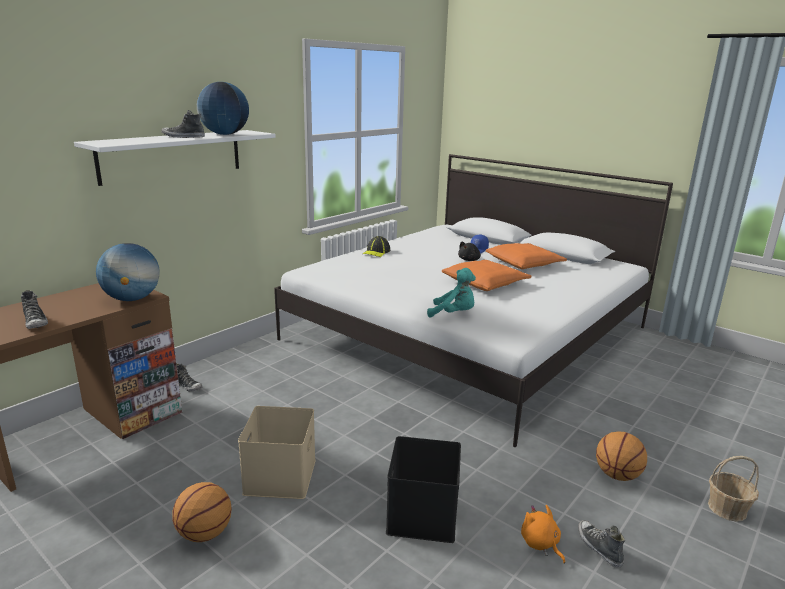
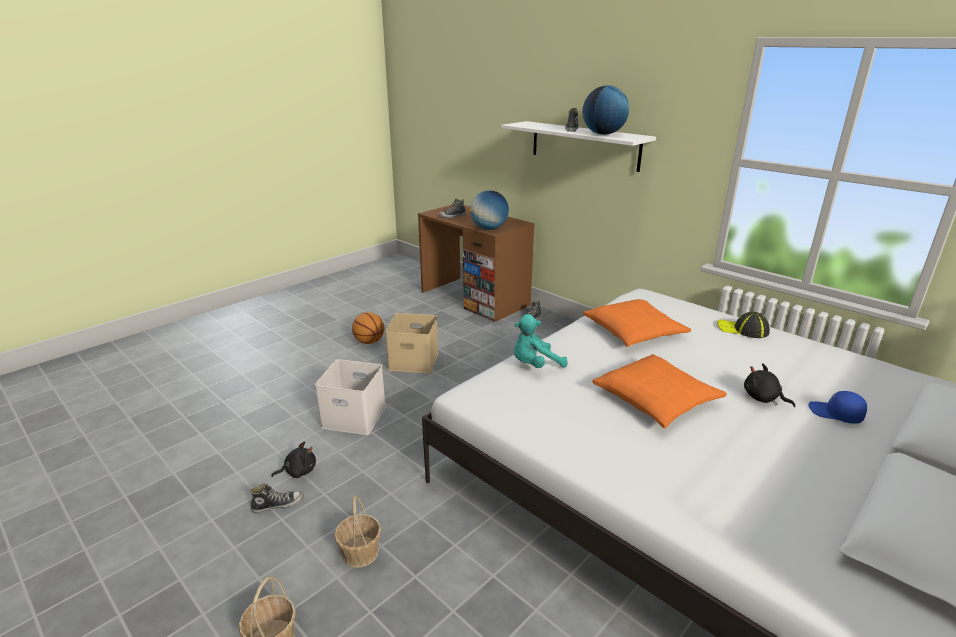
camera: 95 degrees right, 5 degrees up
black storage box [386,436,461,543] -> white storage box [315,359,386,435]
turquoise plush toy [427,268,476,318] -> turquoise plush toy turned 45 degrees clockwise [514,314,568,368]
orange pillow [486,243,567,269] -> orange pillow moved to [583,299,691,347]
orange plush toy [521,505,565,564] -> black plush toy [271,442,316,478]
basketball [596,431,647,481] -> basket [334,496,381,568]

